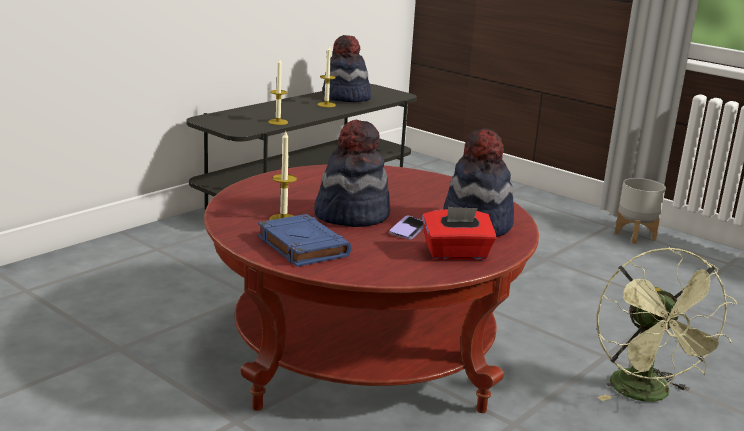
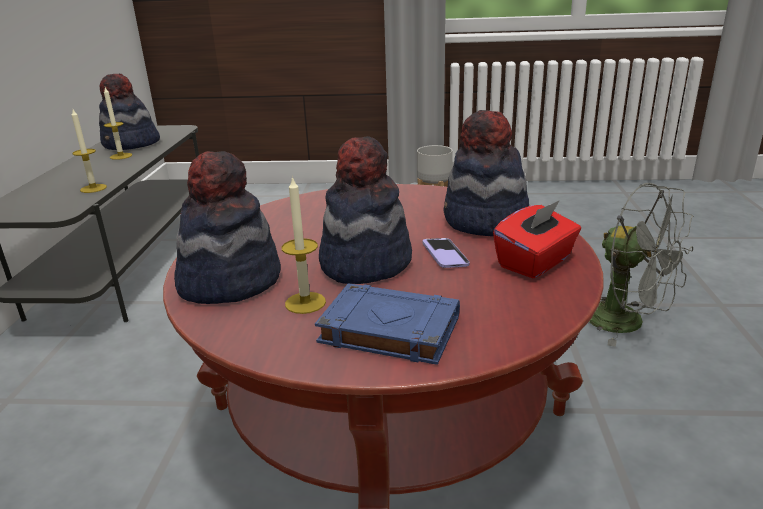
camera: 35 degrees left, 5 degrees up
green fan [596,247,737,402] -> grey fan [589,183,694,347]
none -> hat [174,151,281,304]

